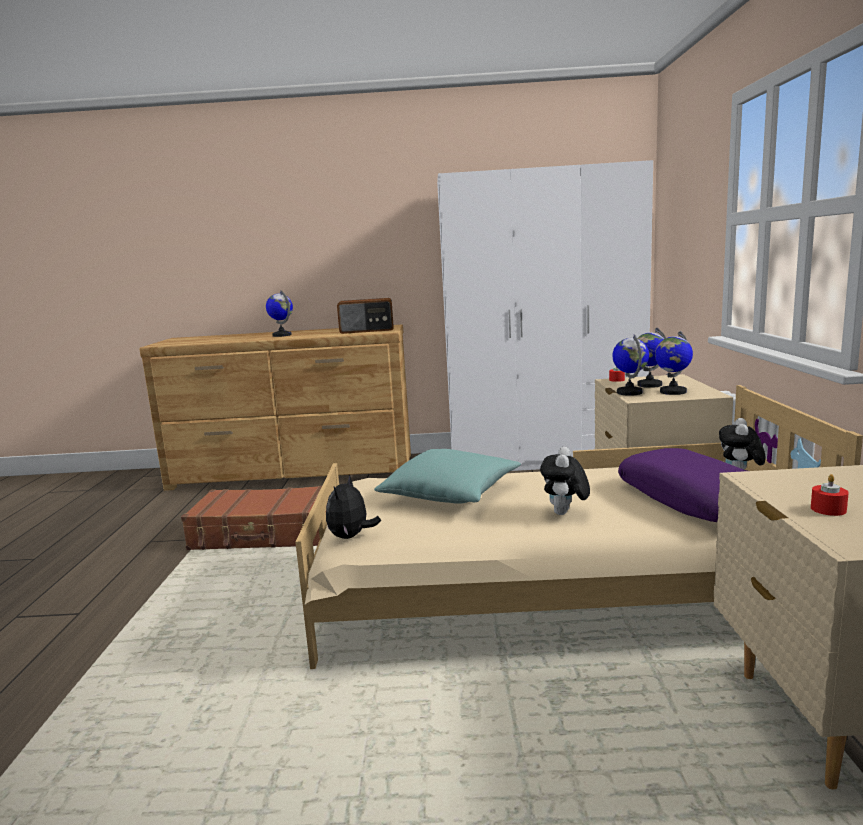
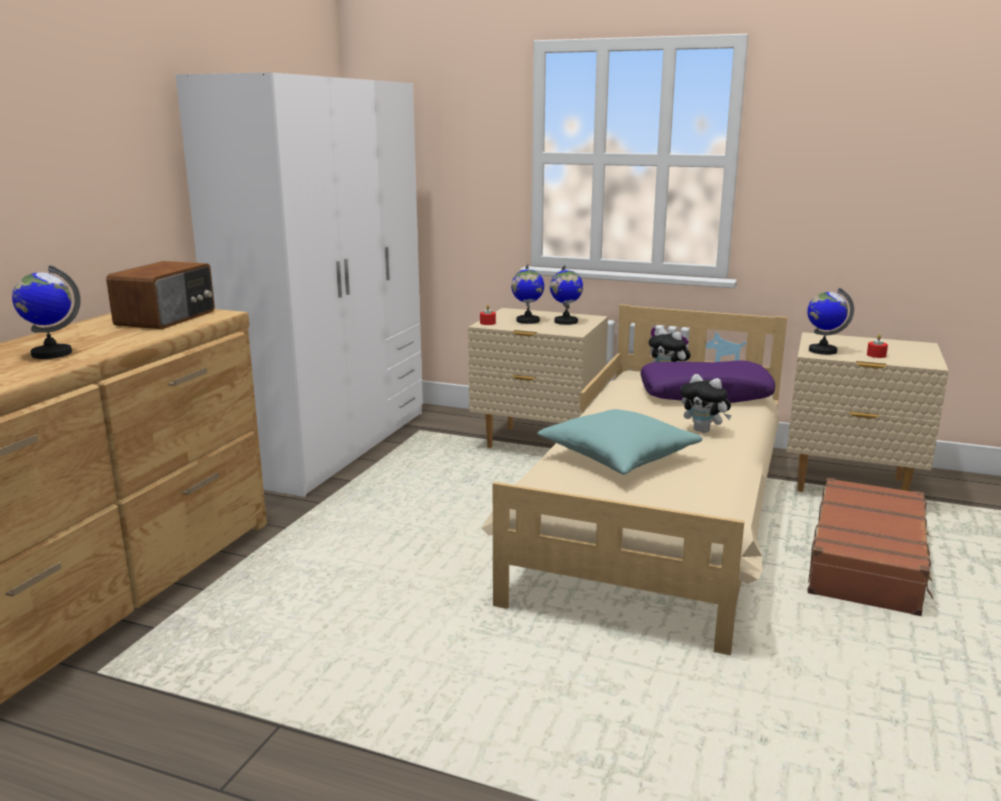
camera: 70 degrees left, 5 degrees up
brown suitcase [181,486,322,550] -> brown suitcase moved to [807,478,933,616]
plush toy [326,475,381,539] -> none
globe [612,334,649,396] -> globe moved to [807,288,854,355]

